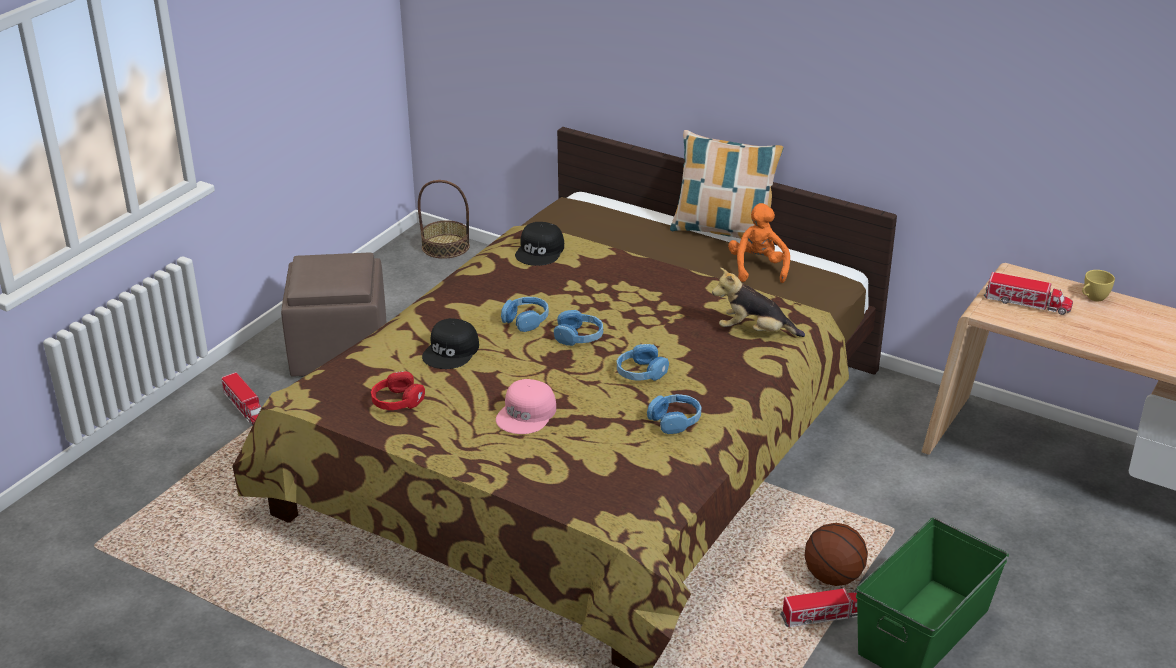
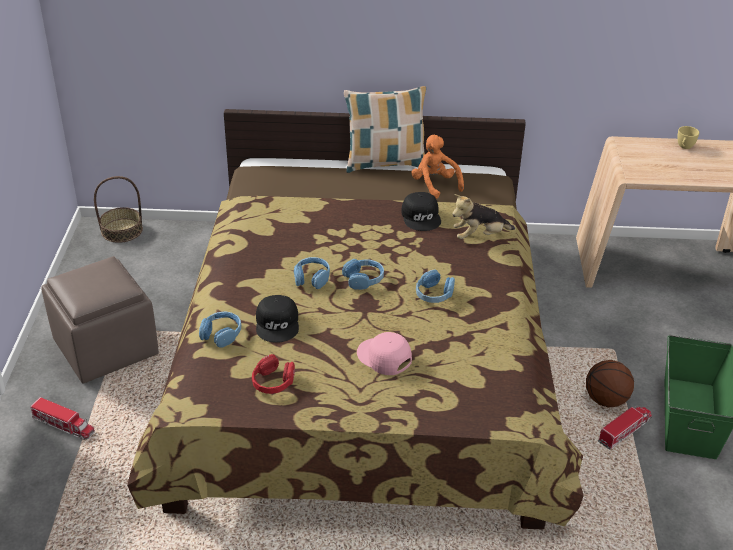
camera: 30 degrees left, 5 degrees up
pink cap [496,379,556,434] -> pink cap turned 135 degrees clockwise [357,332,412,375]
black cap [515,222,564,266] -> black cap moved to [401,192,441,231]
blue headphones [647,394,702,434] -> blue headphones moved to [199,312,241,348]
toy truck [984,272,1073,315] -> none

